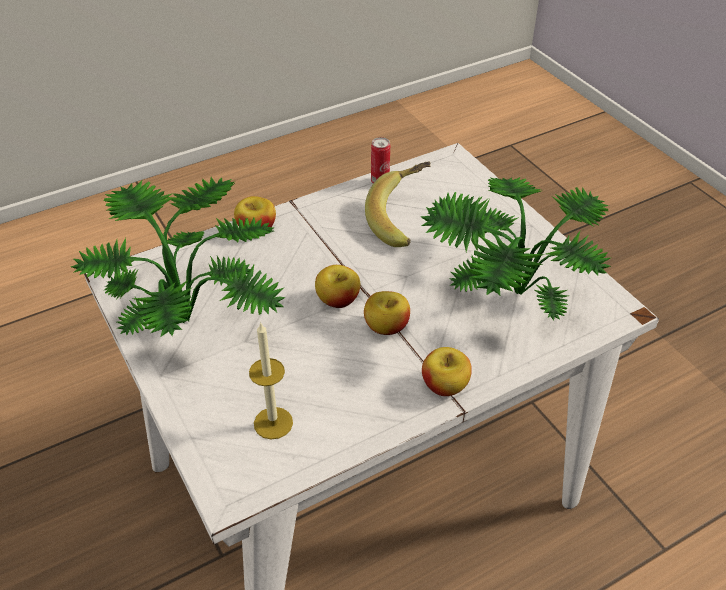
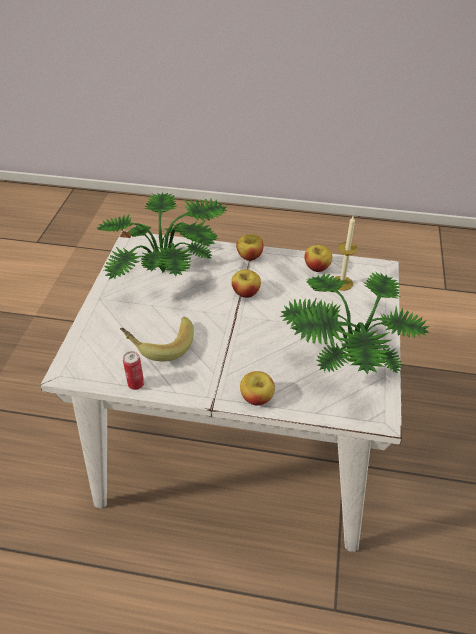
camera: 140 degrees left, 0 degrees up
apple [315,265,360,308] -> apple moved to [304,245,333,272]

